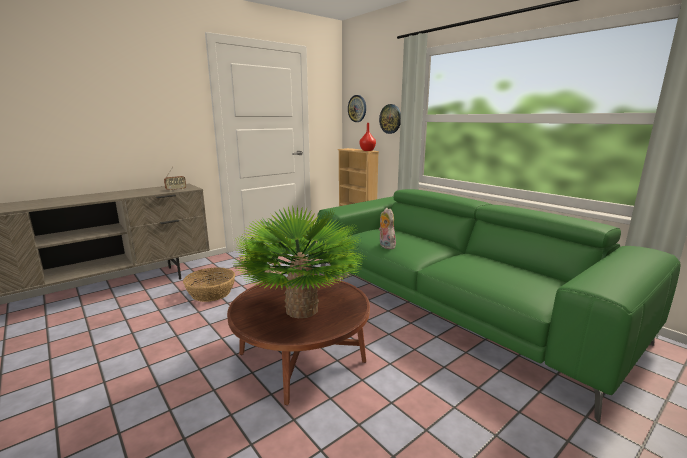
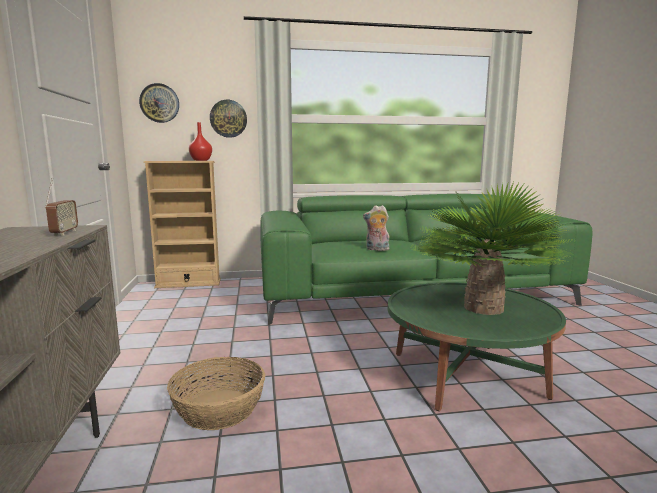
camera: 60 degrees left, 5 degrees down
brown coffee table [227,277,370,405] -> green coffee table [388,282,566,411]

